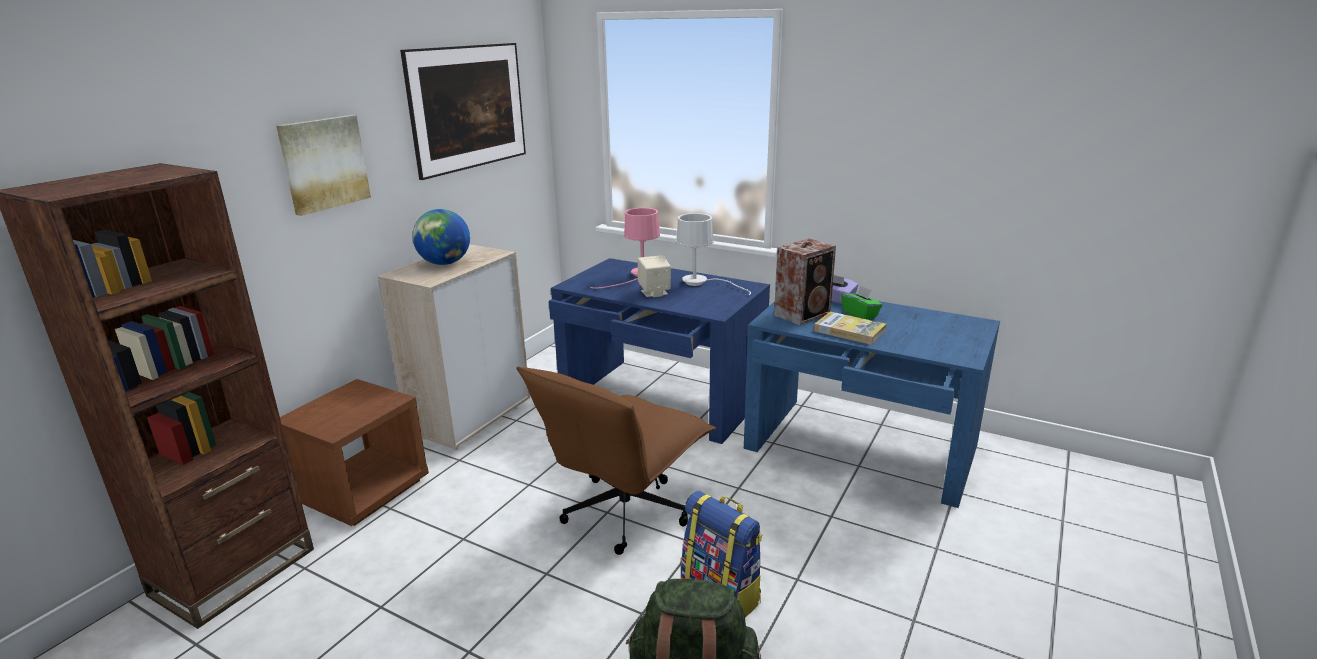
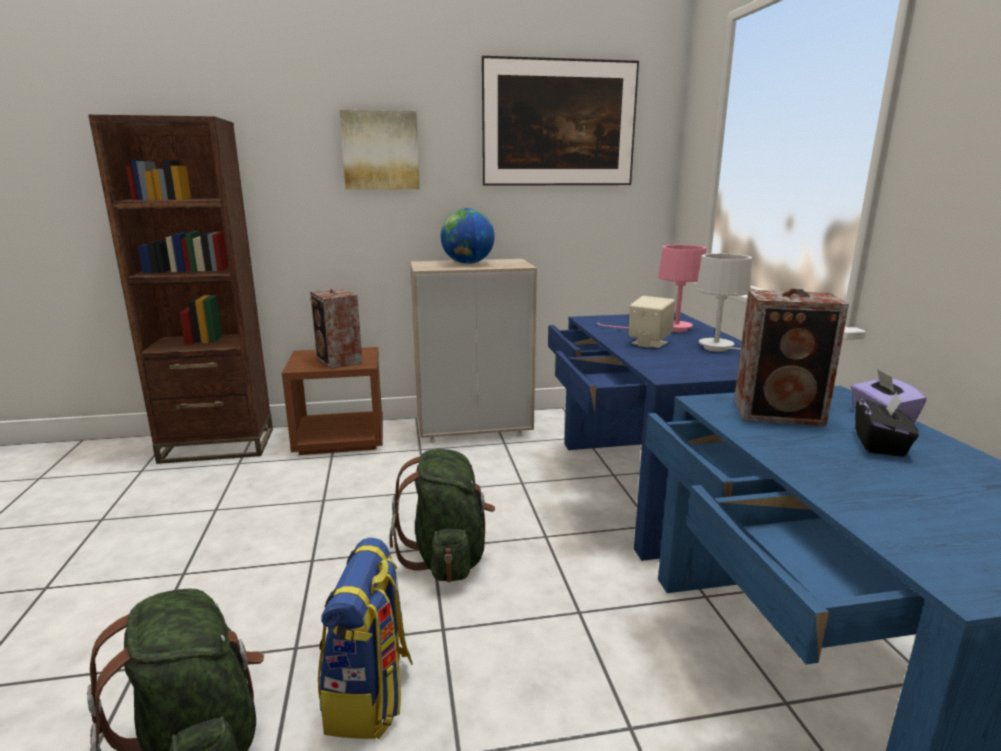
camera: 50 degrees right, 5 degrees down
brown office chair [516,366,716,555] -> green backpack [389,449,495,582]
book [814,311,886,345] -> none
green tissue box [841,286,883,320] -> black tissue box [855,392,919,457]
none -> speaker [310,289,363,369]

